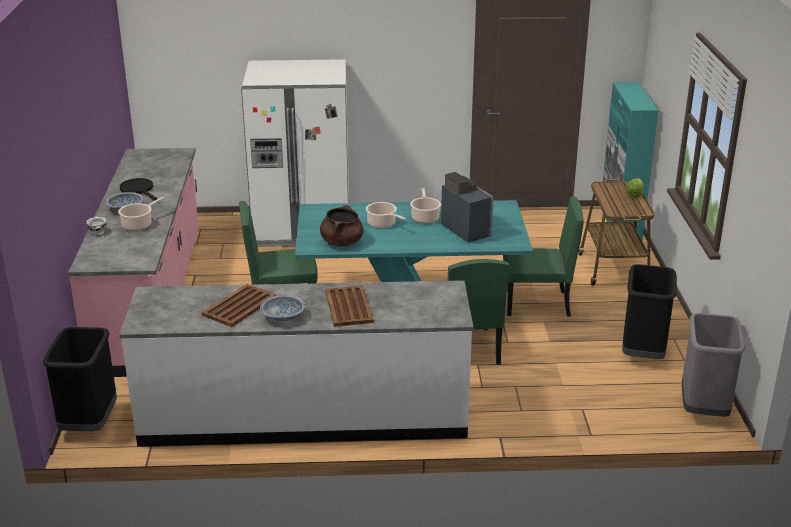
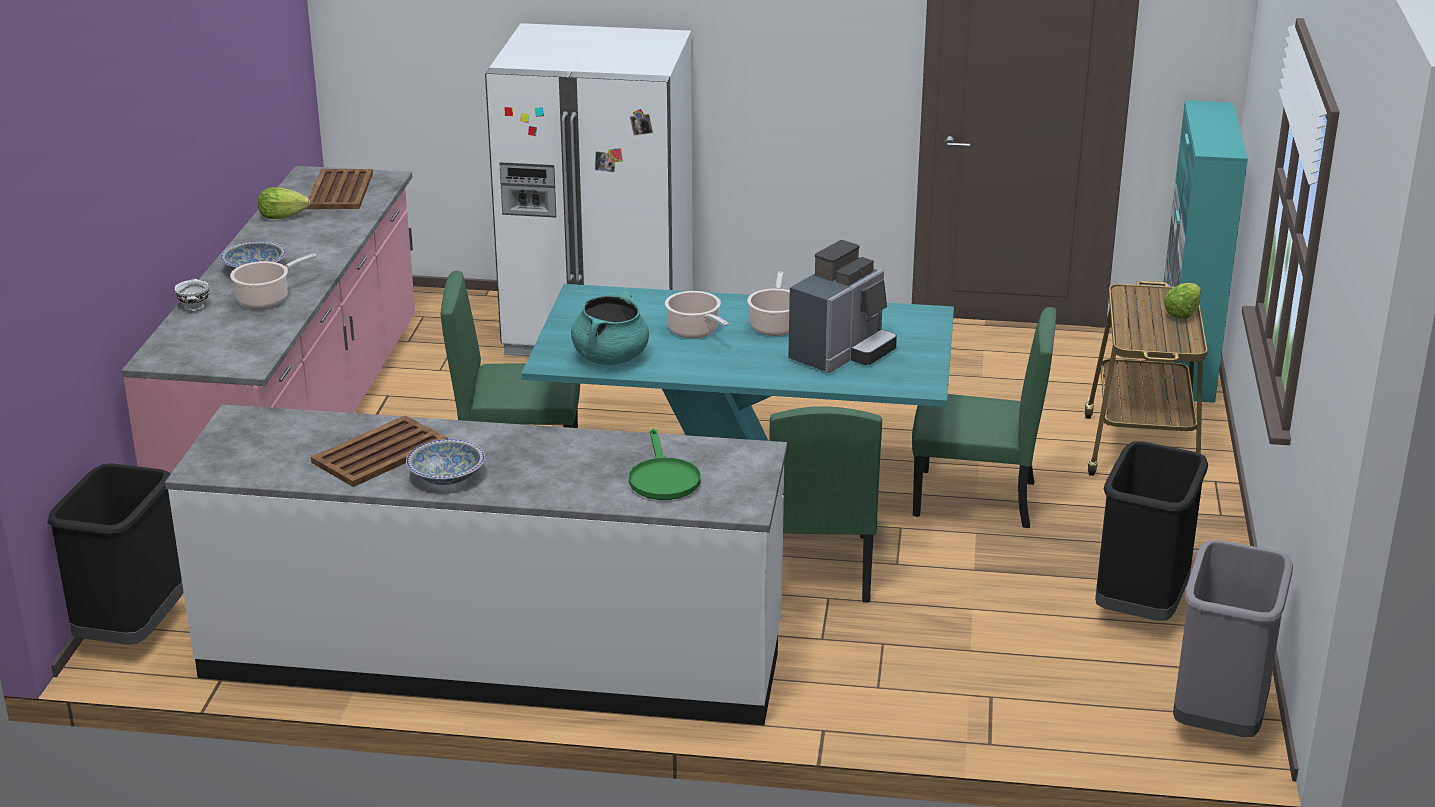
camera: 10 degrees right, 0 degrees up
black frying pan [120,178,158,201] -> none
brown cooking pot [320,205,363,247] -> turquoise cooking pot [571,291,649,365]
brown tray [325,285,374,327] -> brown tray moved to [307,169,373,209]
coffee machine [441,172,494,243] -> coffee machine turned 60 degrees clockwise [788,240,897,373]
none -> lettuce [258,187,310,219]
none -> green frying pan [629,428,701,500]

